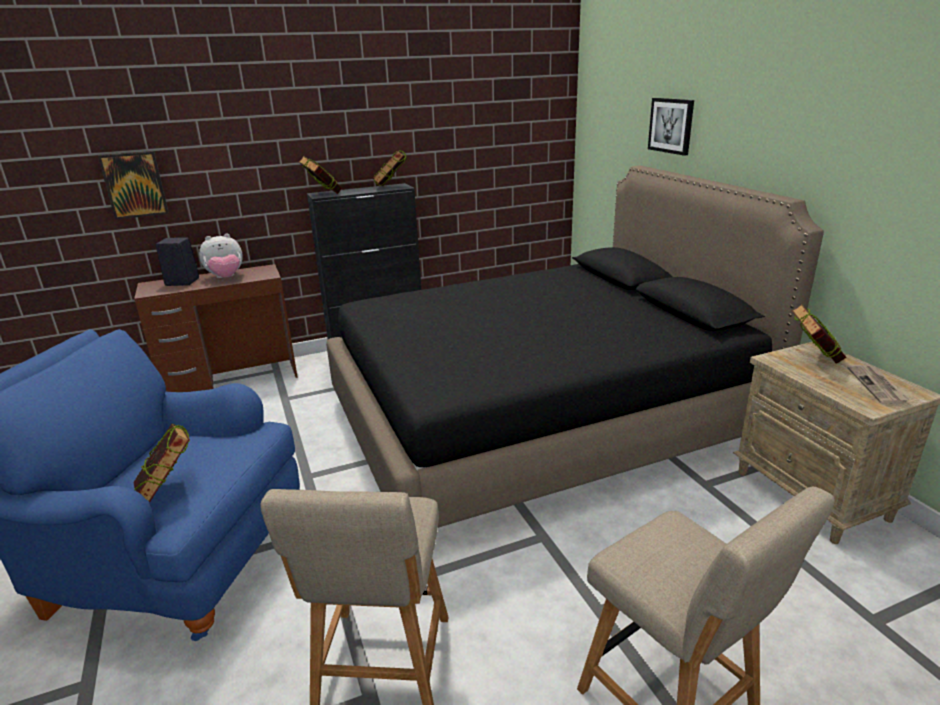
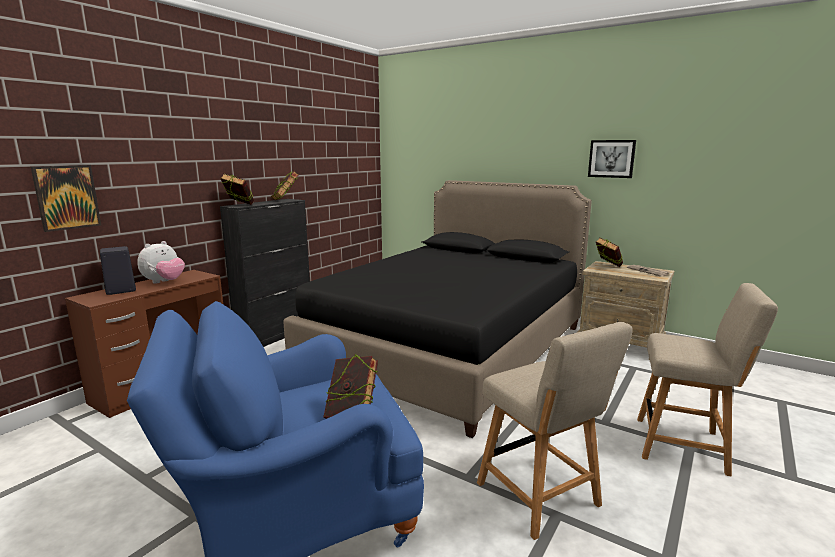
camera: 35 degrees left, 10 degrees down
picture [648,98,694,156] -> picture moved to [588,140,636,178]

